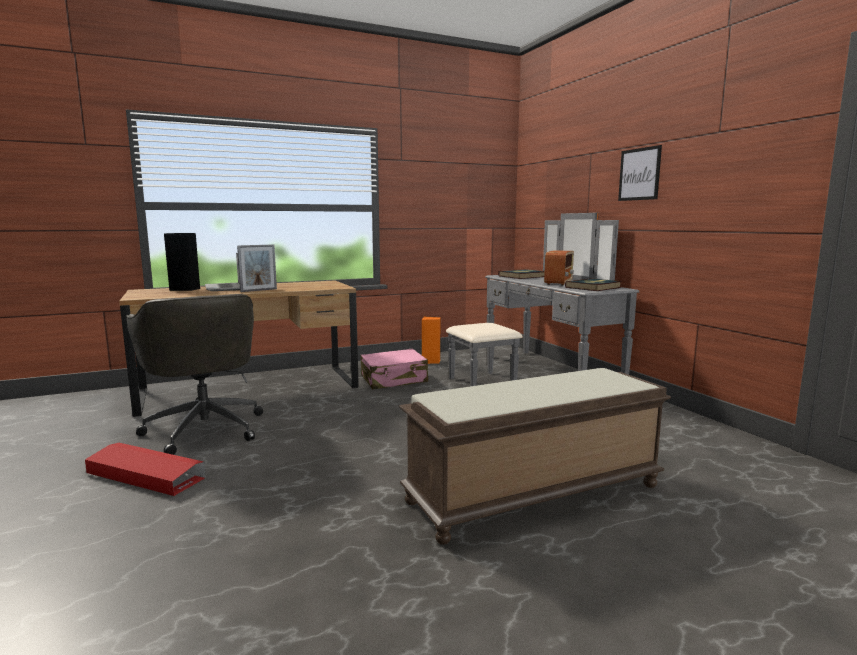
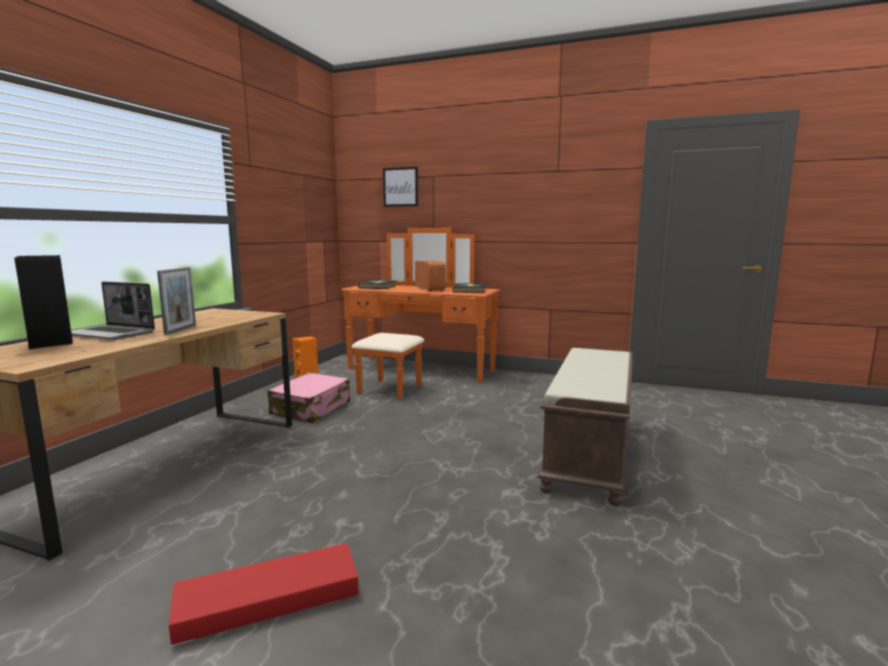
camera: 45 degrees left, 0 degrees up
grey office chair [126,294,263,455] -> none
grey dresser [446,213,639,386] -> orange dresser [342,228,500,399]
picture [618,145,662,201] -> picture moved to [383,167,418,207]

